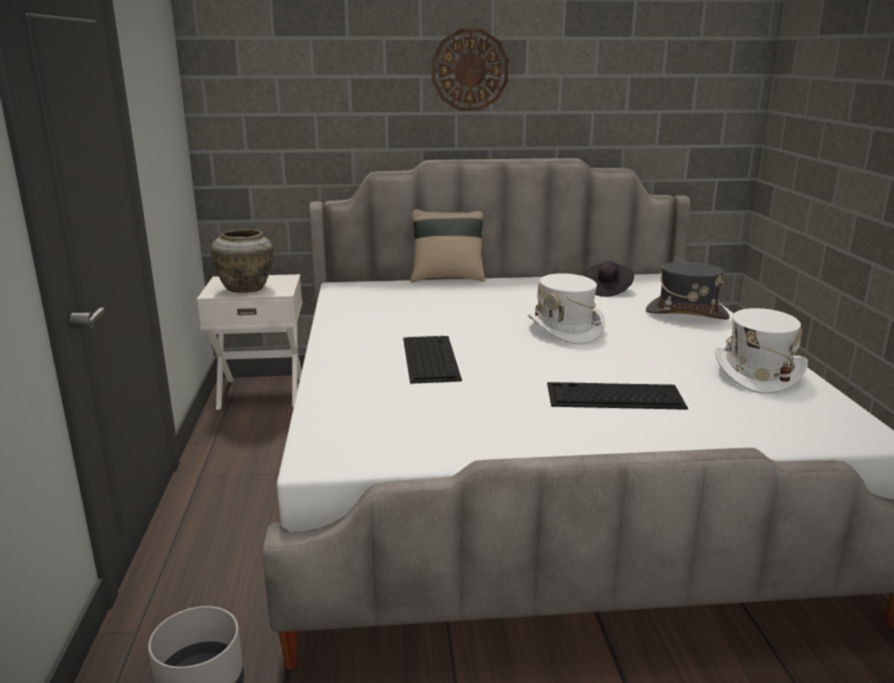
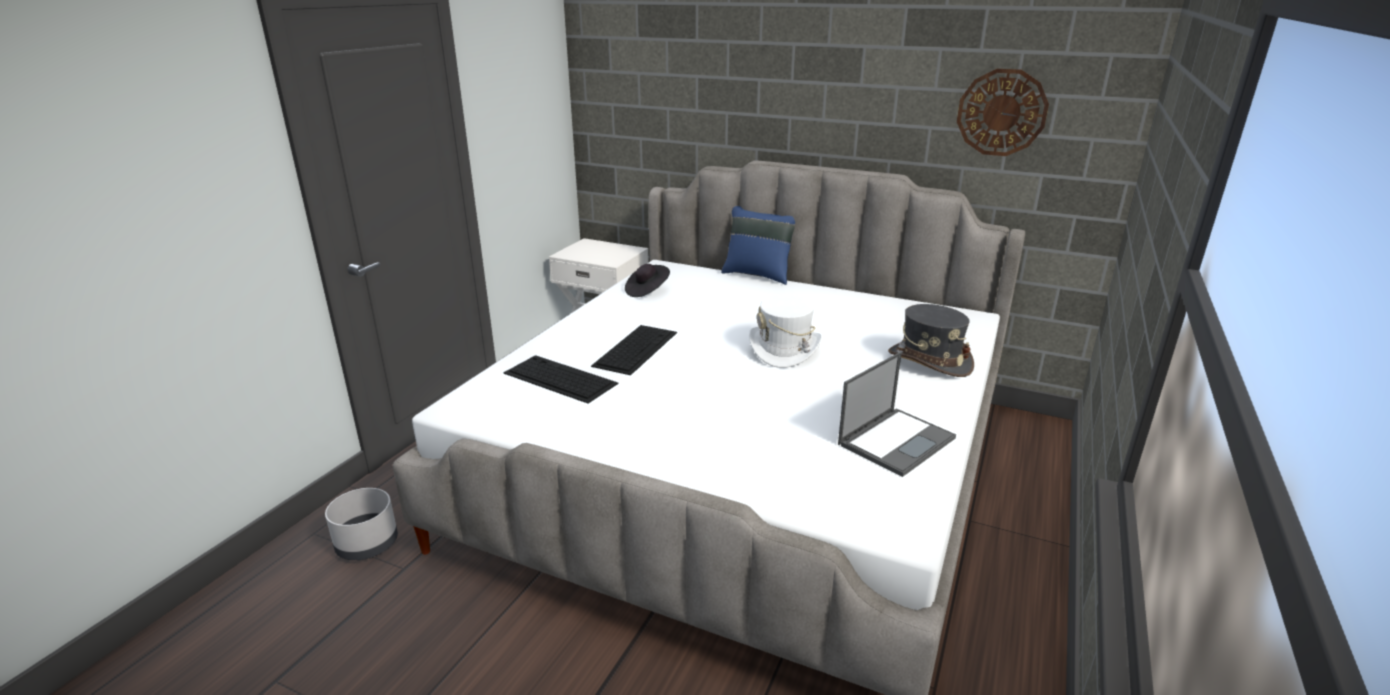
camera: 30 degrees right, 5 degrees up
beige vase [211,229,273,293] -> none
beige pillow [410,209,485,282] -> blue pillow [721,206,795,285]
wall clock [432,29,509,111] -> wall clock moved to [957,69,1049,156]
keyboard [547,382,688,410] -> keyboard moved to [504,355,618,403]
black hat [584,261,634,297] -> black hat moved to [625,264,670,297]
white hat [715,308,808,394] -> laptop [838,352,956,477]

